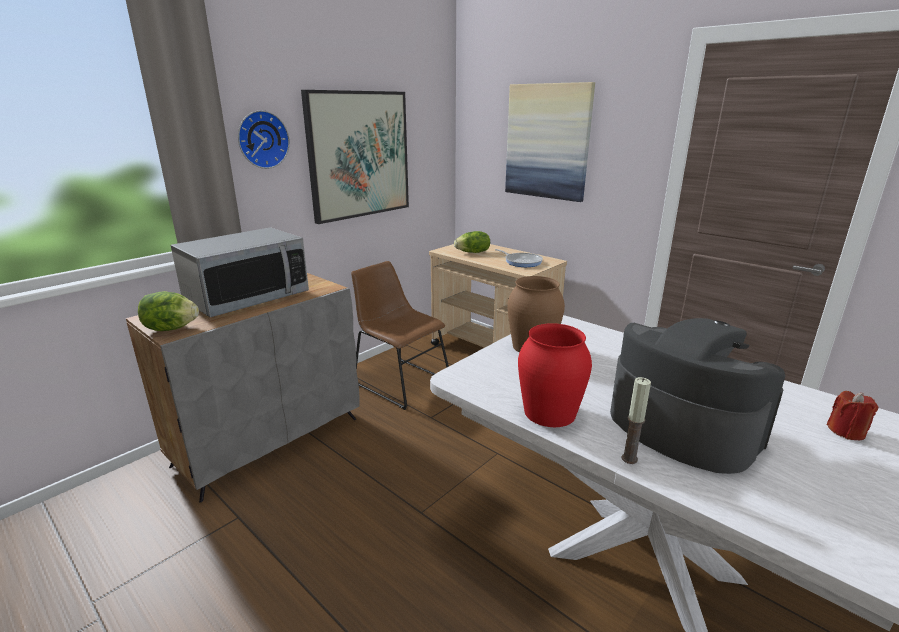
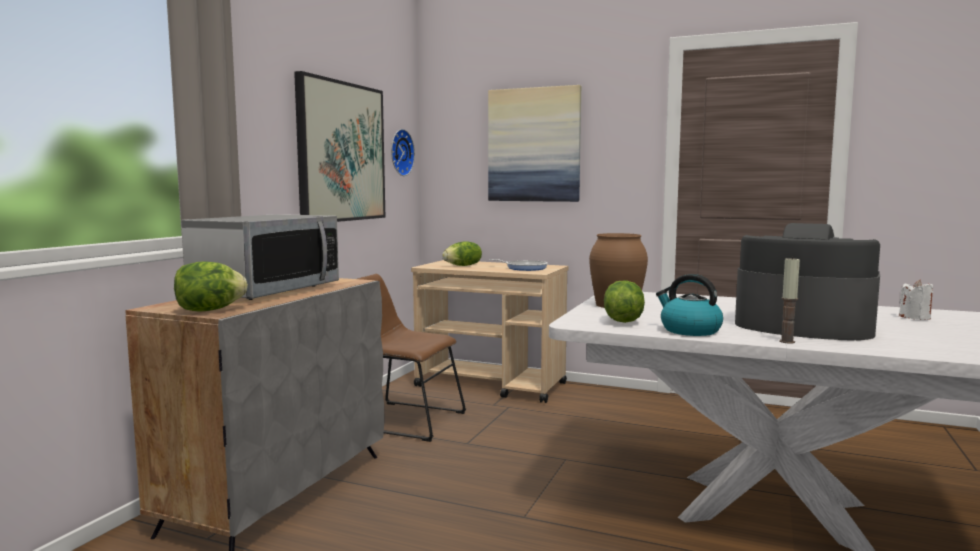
camera: 20 degrees left, 15 degrees down
wall clock [238,110,290,169] -> wall clock moved to [391,129,415,176]
red vase [518,323,592,427] -> kettle [656,274,723,336]
red candle [826,391,879,441] -> white candle [899,279,933,320]
none -> lettuce [604,280,645,323]

